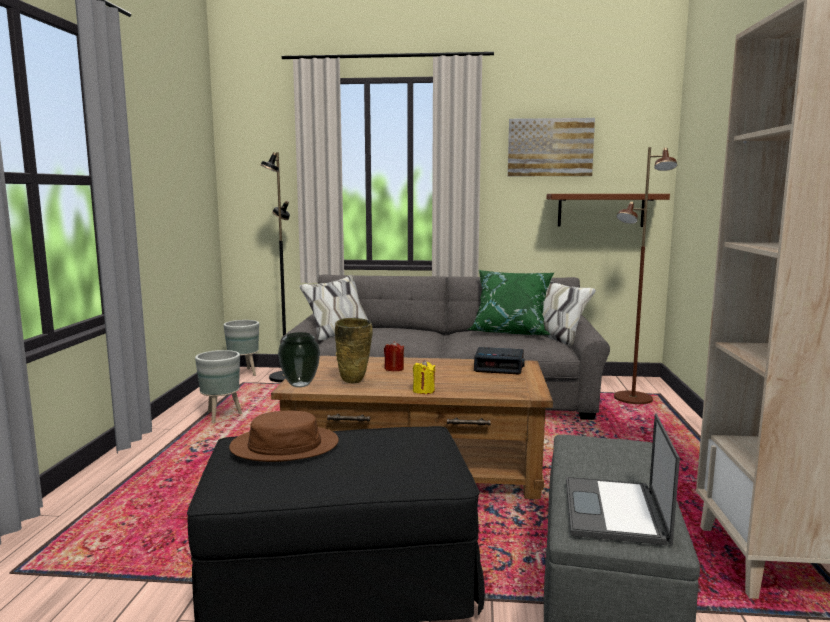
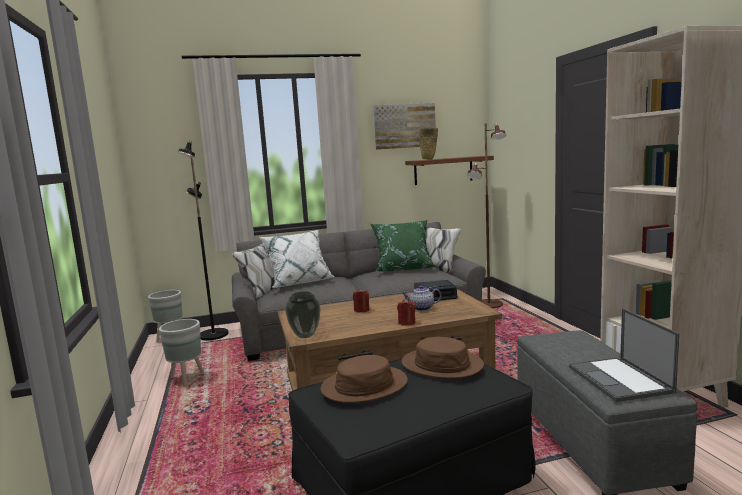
camera: 20 degrees left, 0 degrees up
beige vase [335,318,373,384] -> beige vase moved to [419,128,438,159]
yellow candle [413,360,435,394] -> red candle [397,299,415,326]
none -> white pillow [260,230,335,288]
none -> teapot [402,285,441,311]
none -> brown hat [402,337,484,378]

